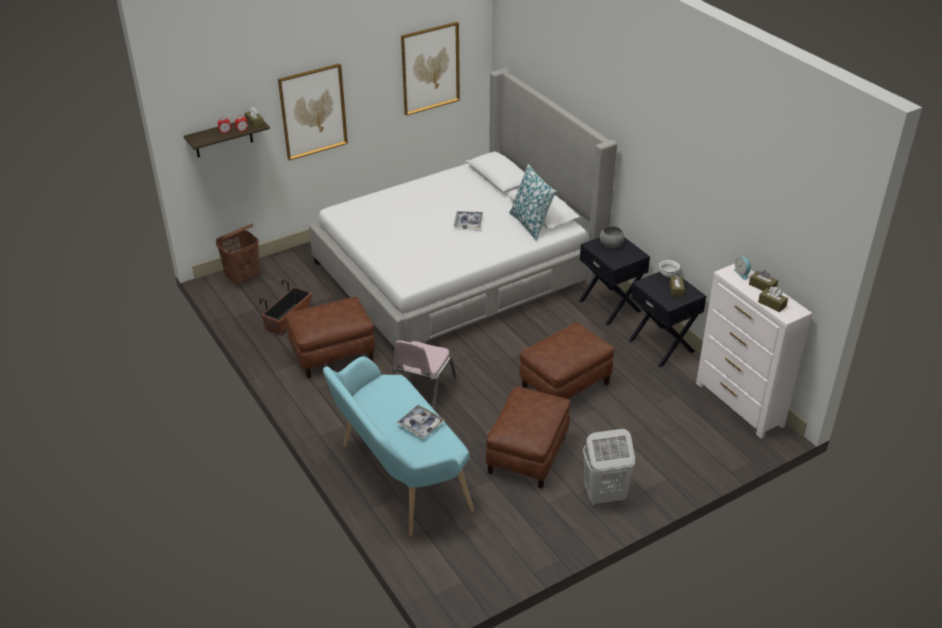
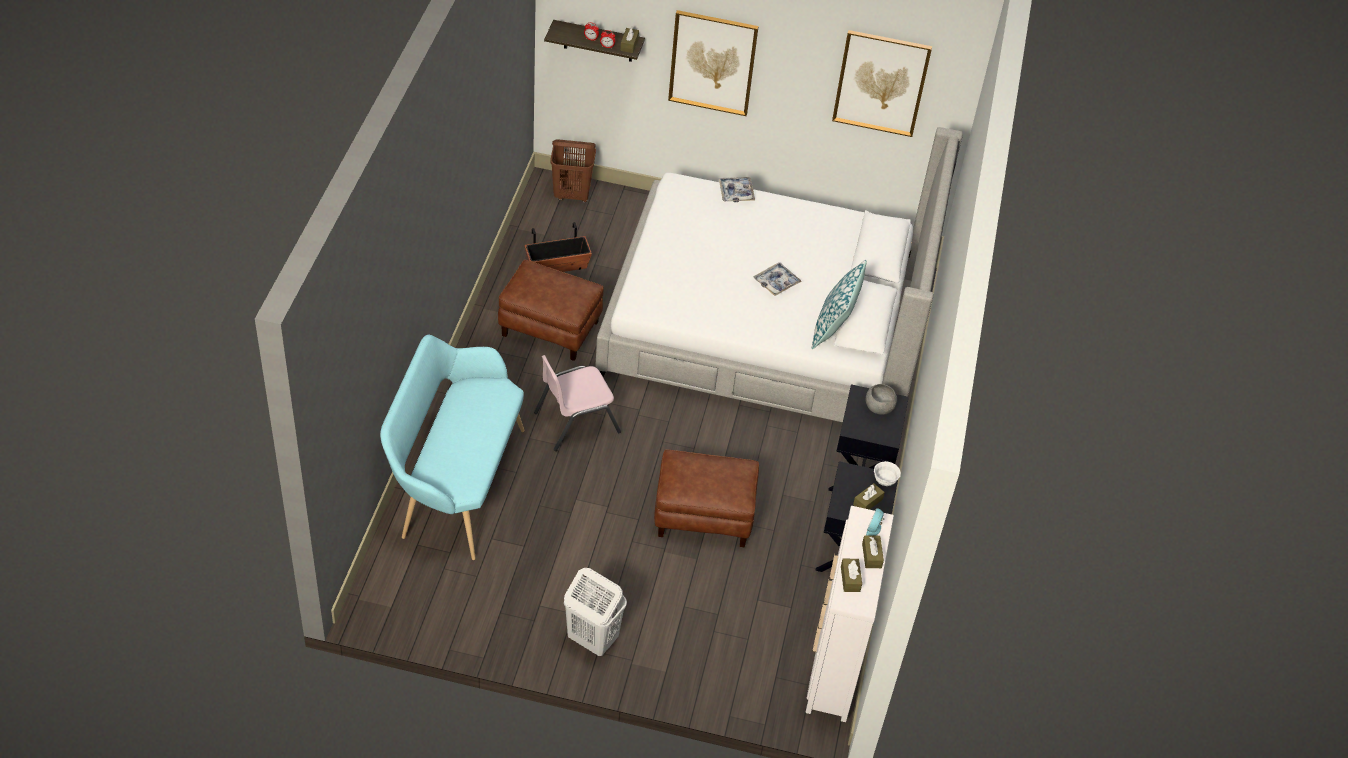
camera: 40 degrees right, 10 degrees up
tray [396,405,445,438] -> tray moved to [719,177,755,202]
brown ottoman [486,387,570,488] -> none

